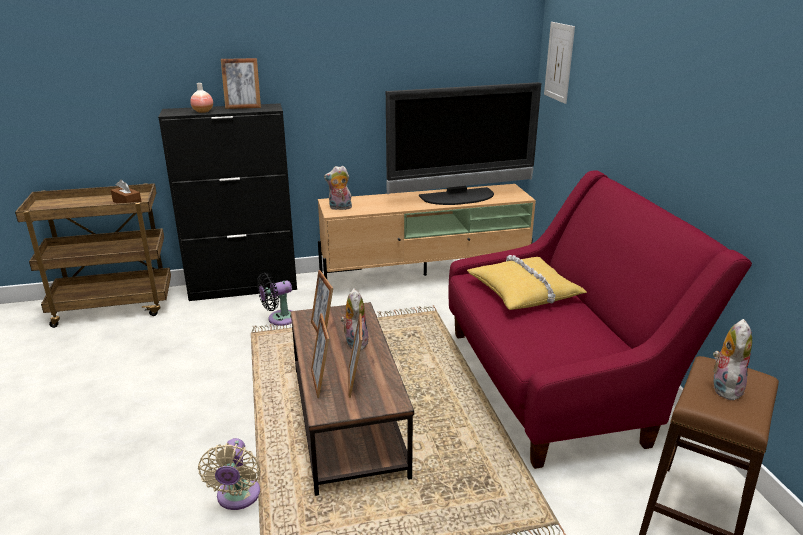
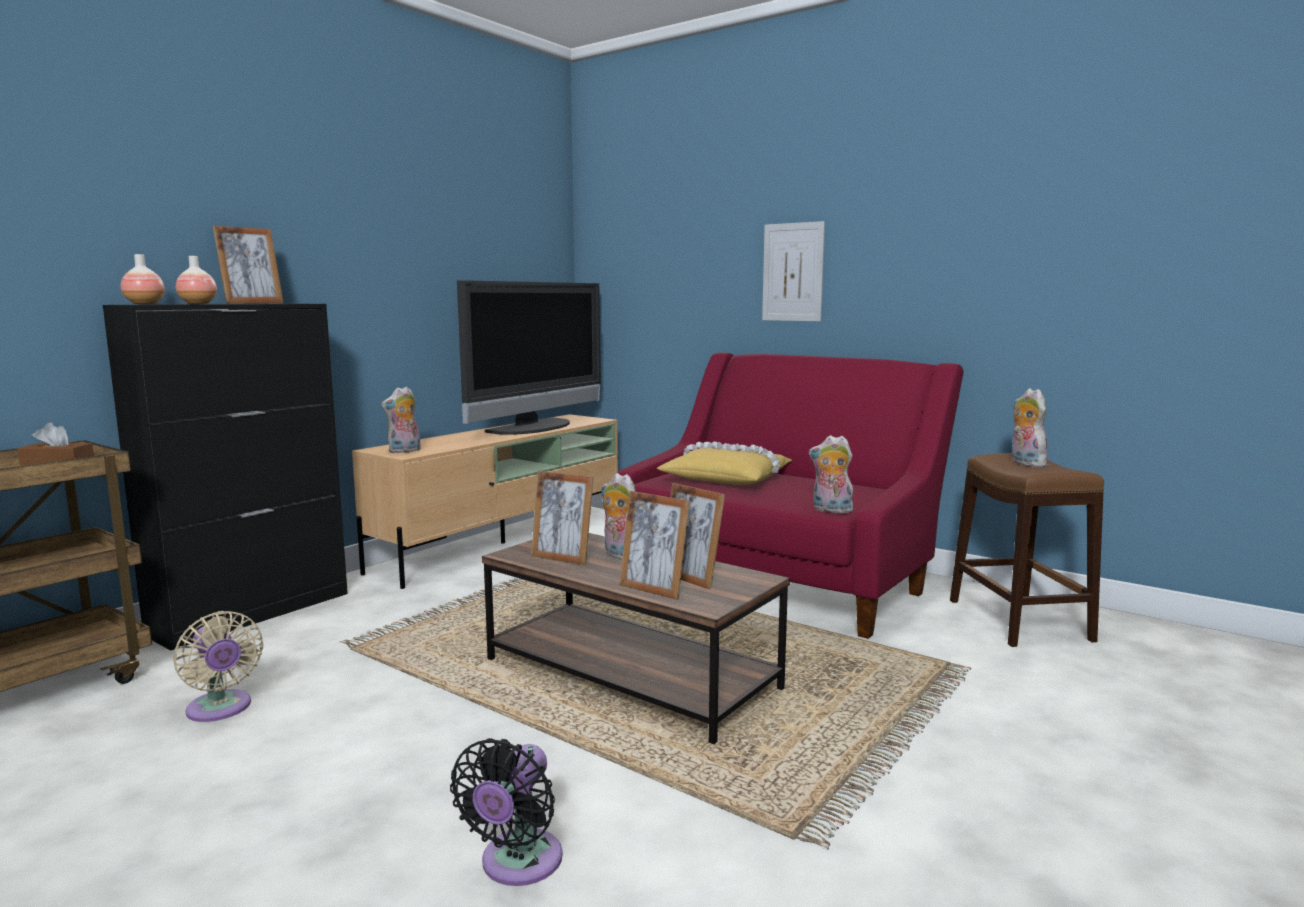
camera: 40 degrees left, 15 degrees down
beige fan [198,438,260,510] -> beige fan moved to [173,611,263,722]
black fan [257,273,292,326] -> black fan moved to [450,738,563,886]
picture [544,22,575,104] -> picture moved to [762,221,825,321]
none -> vase [121,254,165,304]
none -> plush toy [809,436,853,513]

